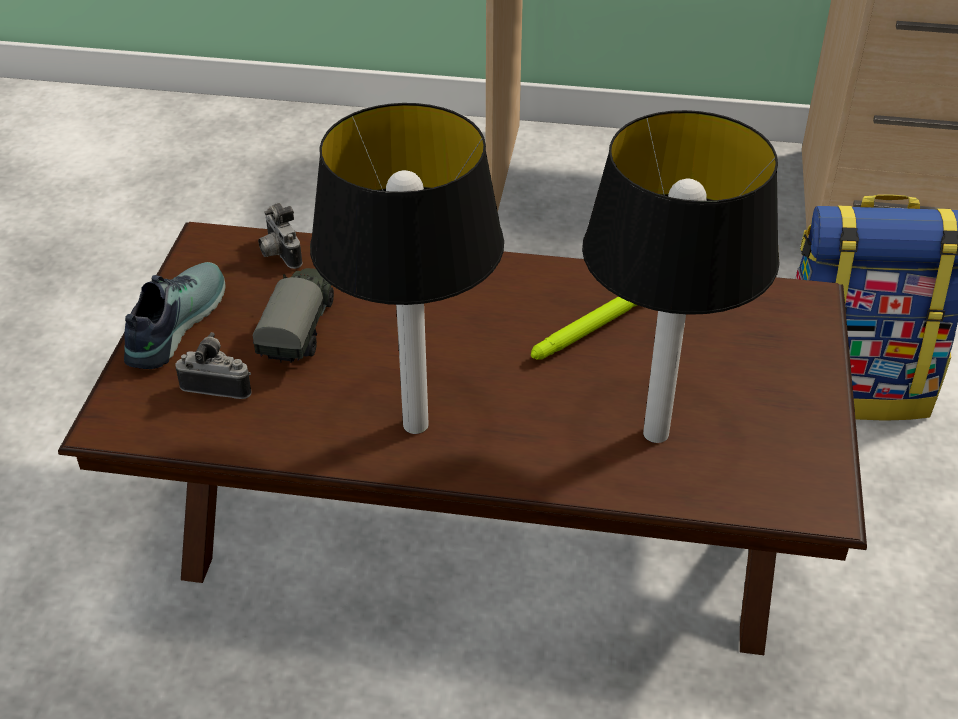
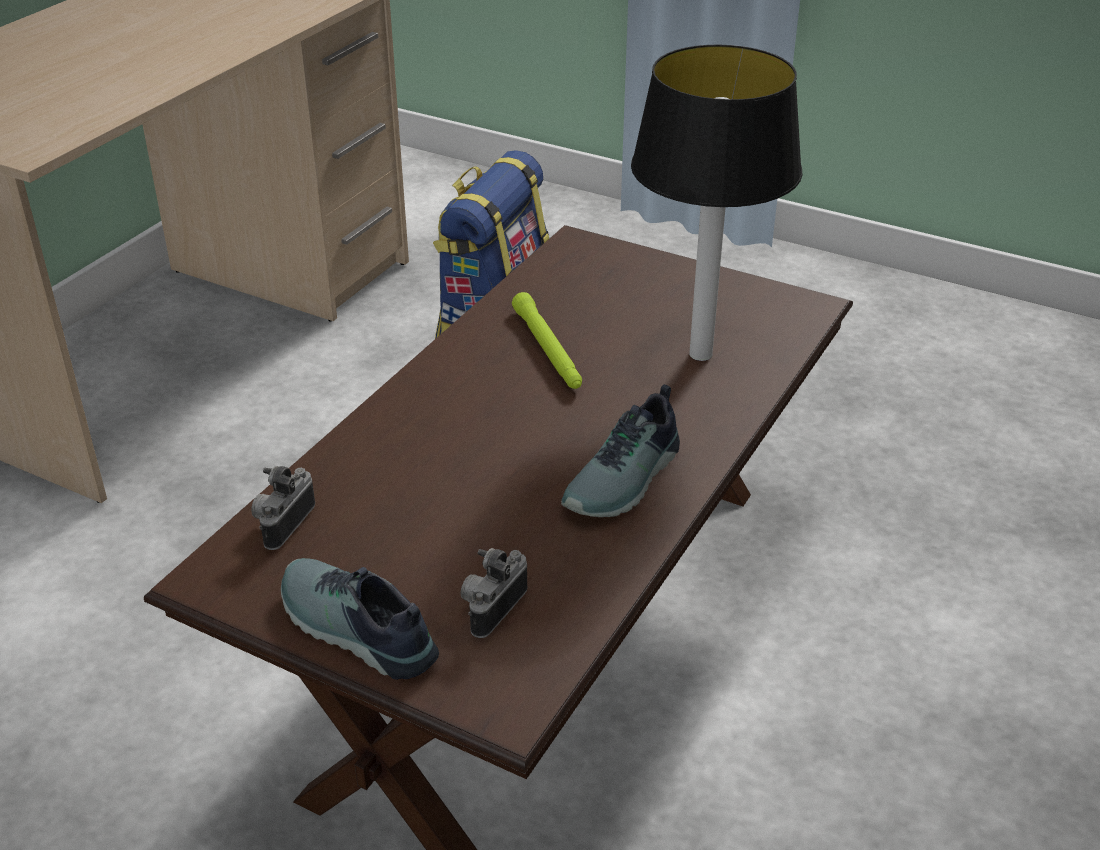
camera: 70 degrees left, 5 degrees down
toy truck [253,268,334,363] -> none
camera [258,203,303,269] -> camera turned 120 degrees clockwise [251,466,315,550]
table lamp [310,103,504,434] -> shoe [561,384,680,517]

